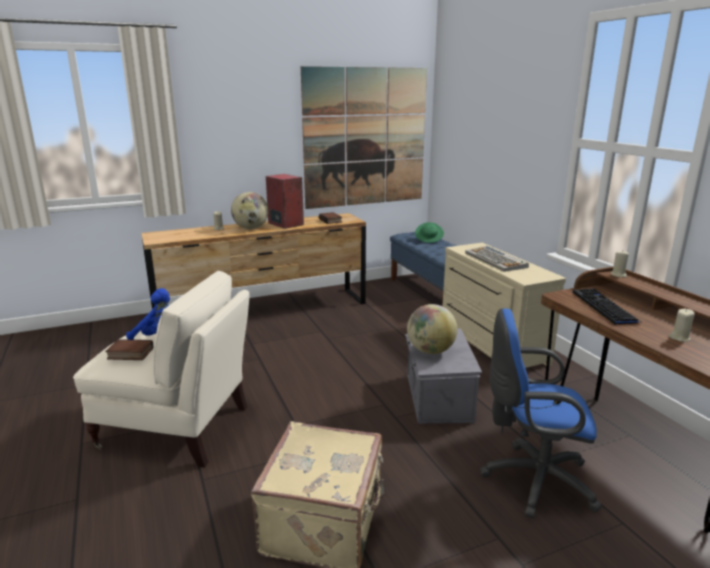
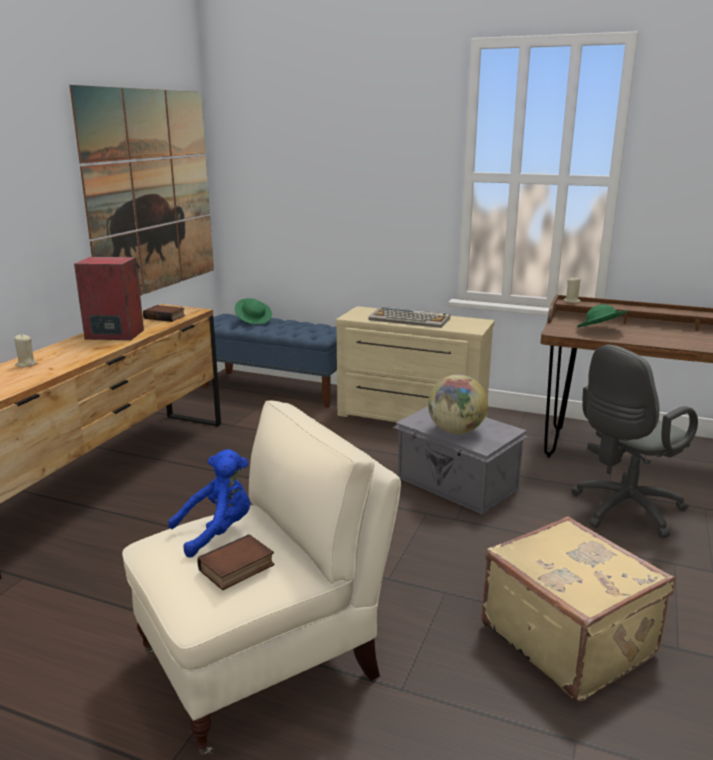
camera: 45 degrees left, 0 degrees up
globe [231,192,269,229] -> none
blue office chair [480,308,602,518] -> grey office chair [571,345,698,538]
keyboard [573,289,643,324] -> green hat [577,304,628,327]
beige candle [669,309,695,342] -> none

